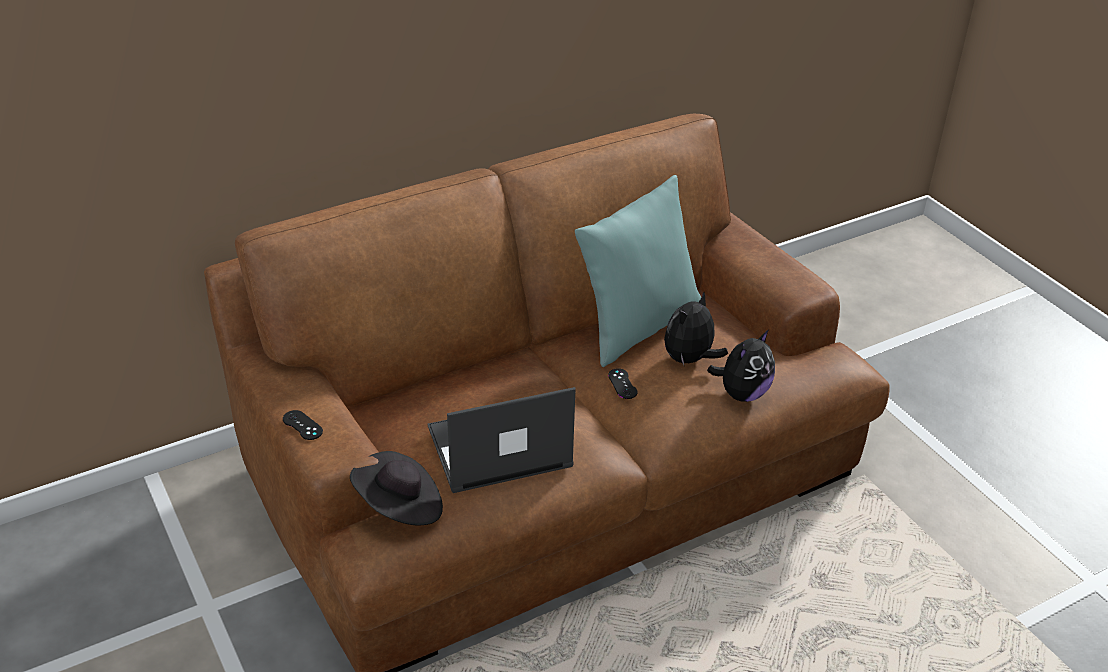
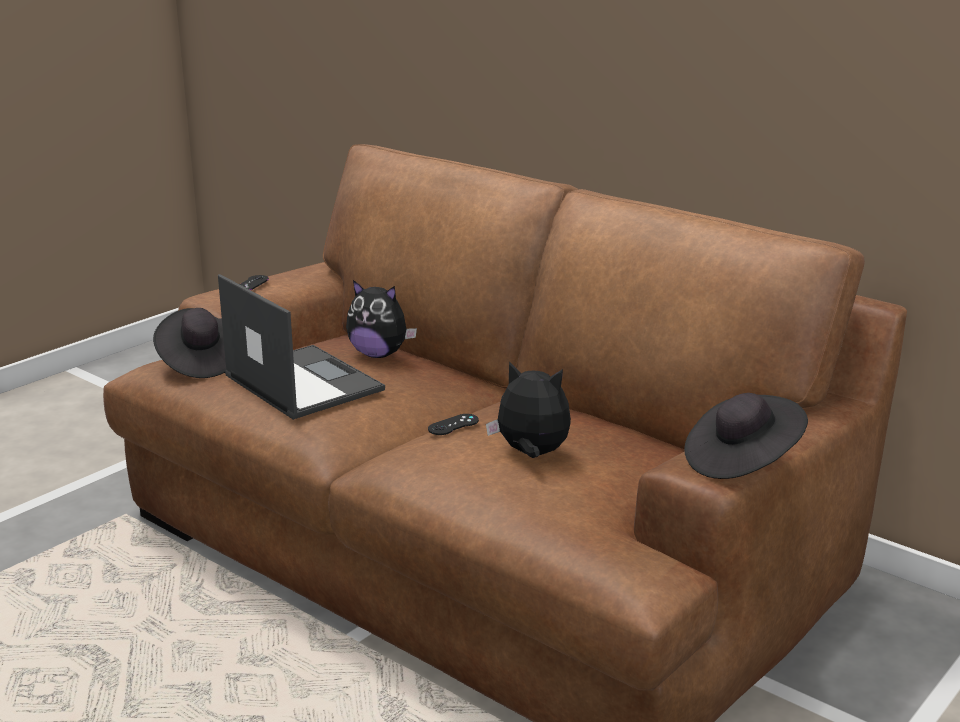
camera: 70 degrees right, 15 degrees down
turquoise pillow [575,175,701,367] -> none
plush toy [707,329,775,402] -> plush toy moved to [346,280,417,358]
none -> black hat [684,393,808,479]

